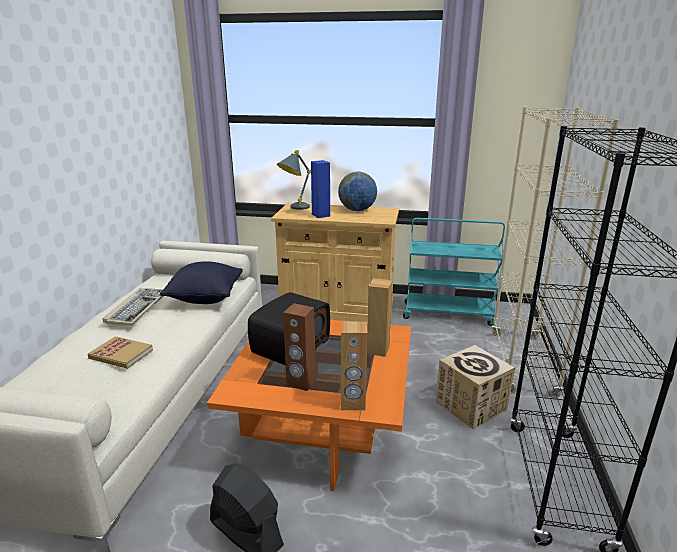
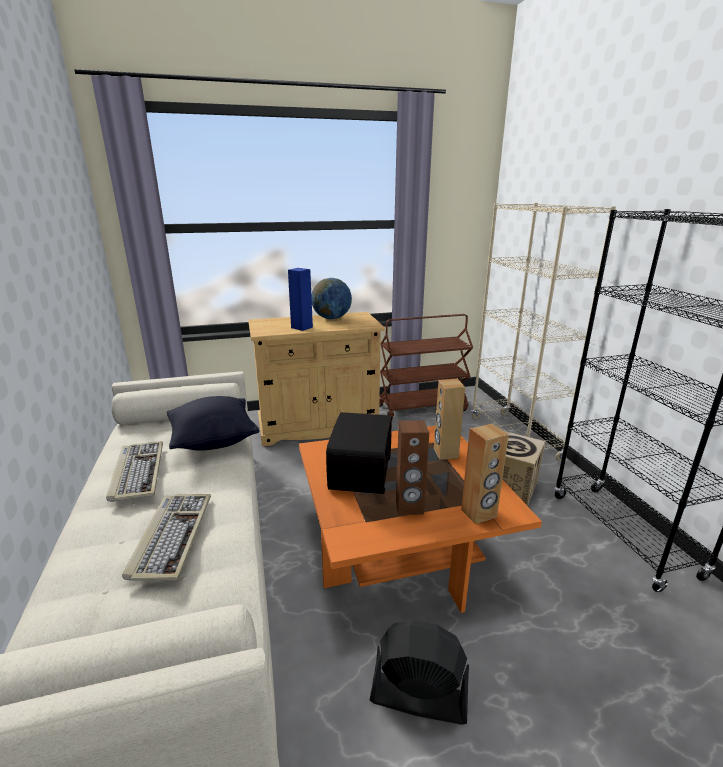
camera: 25 degrees left, 0 degrees up
book [87,336,153,369] -> keyboard [122,494,211,581]
grey table lamp [277,150,311,210] -> none
turquoise cart [403,218,505,326] -> brown cart [379,314,473,419]

